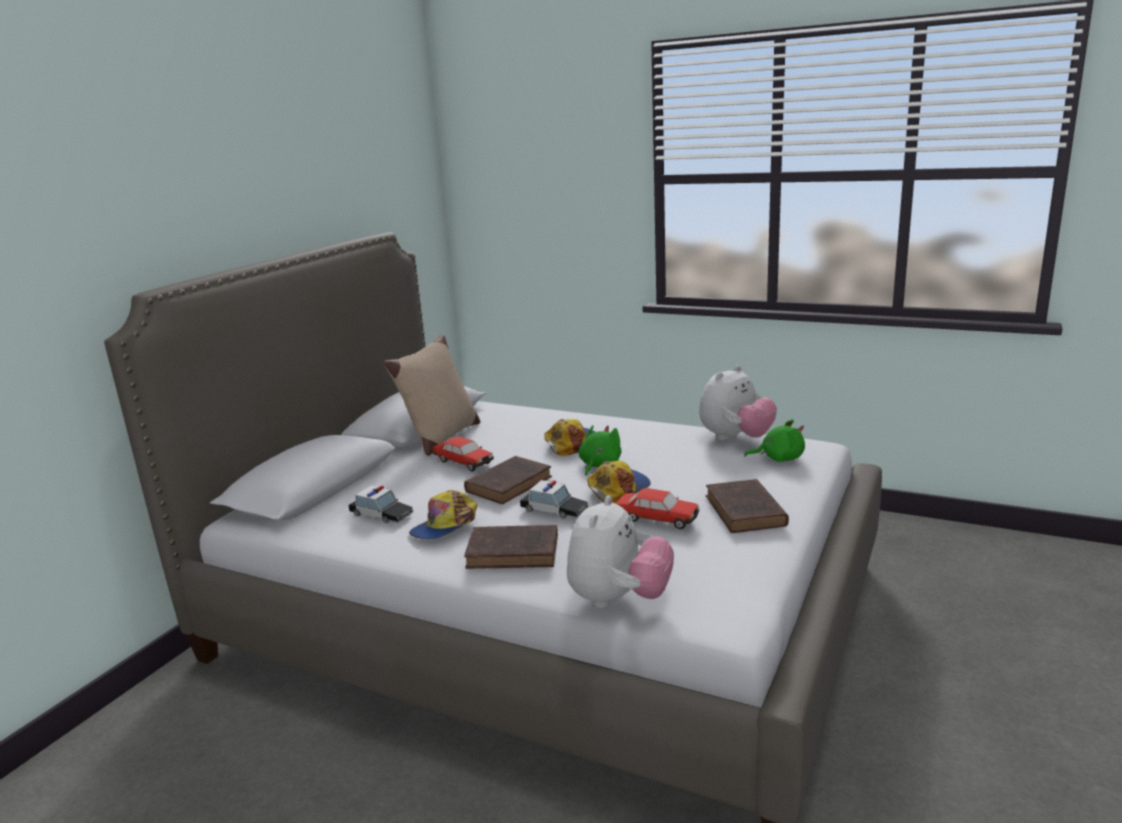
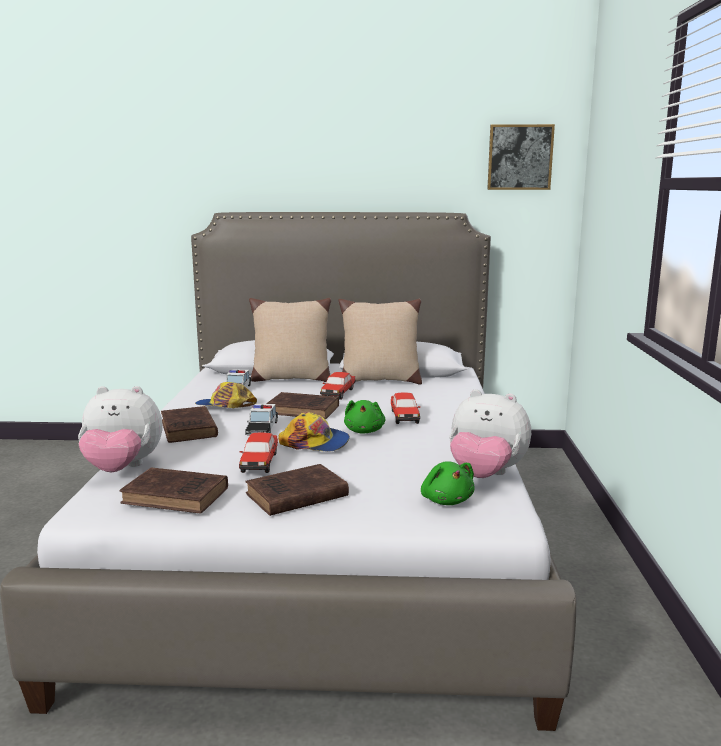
camera: 65 degrees right, 5 degrees down
cap [544,419,595,456] -> toy car [391,393,421,424]
green plush toy [578,425,622,476] -> green plush toy turned 90 degrees clockwise [344,400,385,434]
none -> brown book [120,467,228,514]
none -> beige pillow [249,298,331,382]
none -> picture [487,124,555,190]

